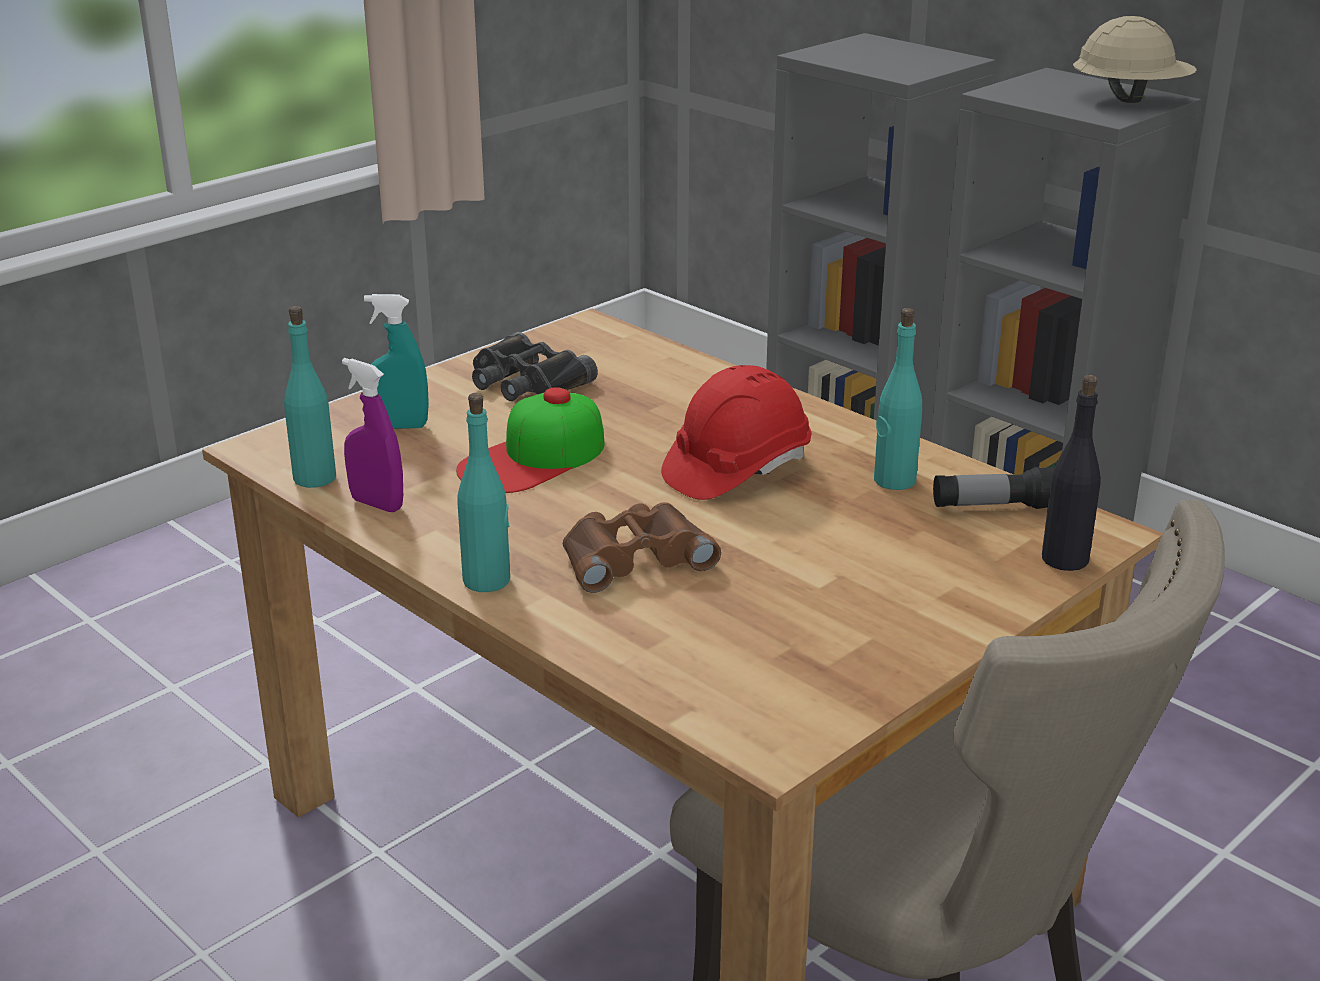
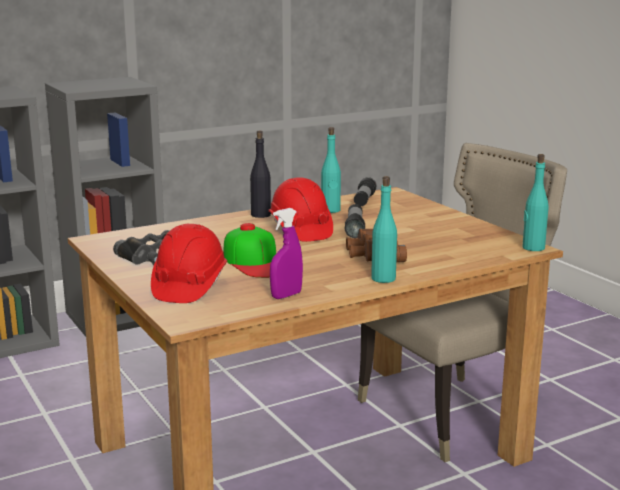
camera: 75 degrees left, 10 degrees down
turquoise bottle [284,306,336,488] -> turquoise bottle moved to [523,154,548,251]
turquoise spray bottle [364,294,429,429] -> red hard hat [151,224,227,303]
black bottle [1042,375,1101,571] -> black bottle moved to [250,131,271,218]
beige hard hat [1073,16,1197,103] -> none
none -> flashlight [345,204,365,238]

